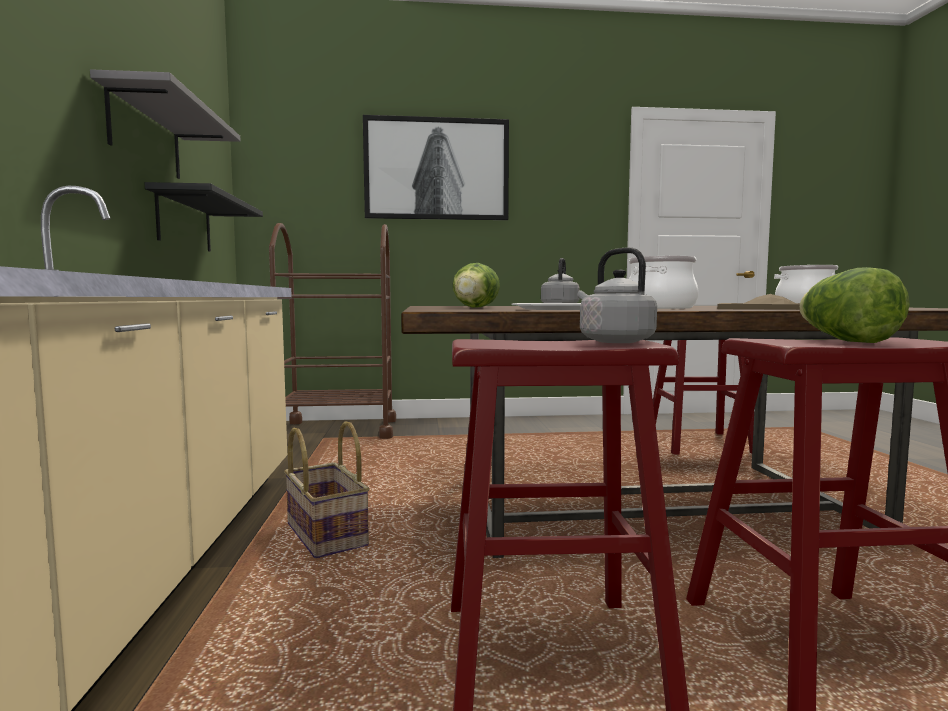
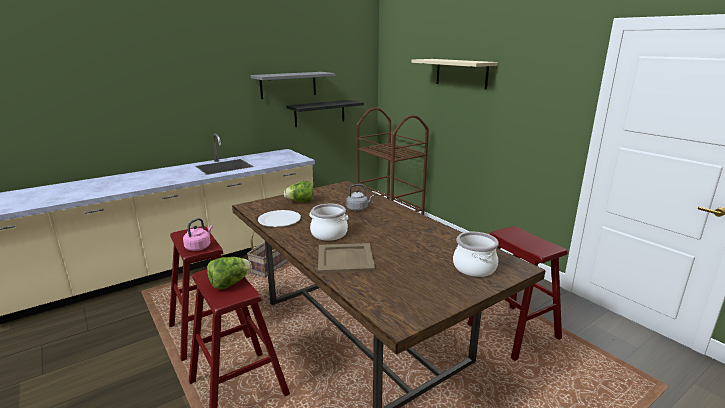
camera: 60 degrees right, 15 degrees up
picture [363,115,509,220] -> beige shelf [411,59,498,90]
grey kettle [578,247,657,343] -> pink kettle [183,218,213,251]

